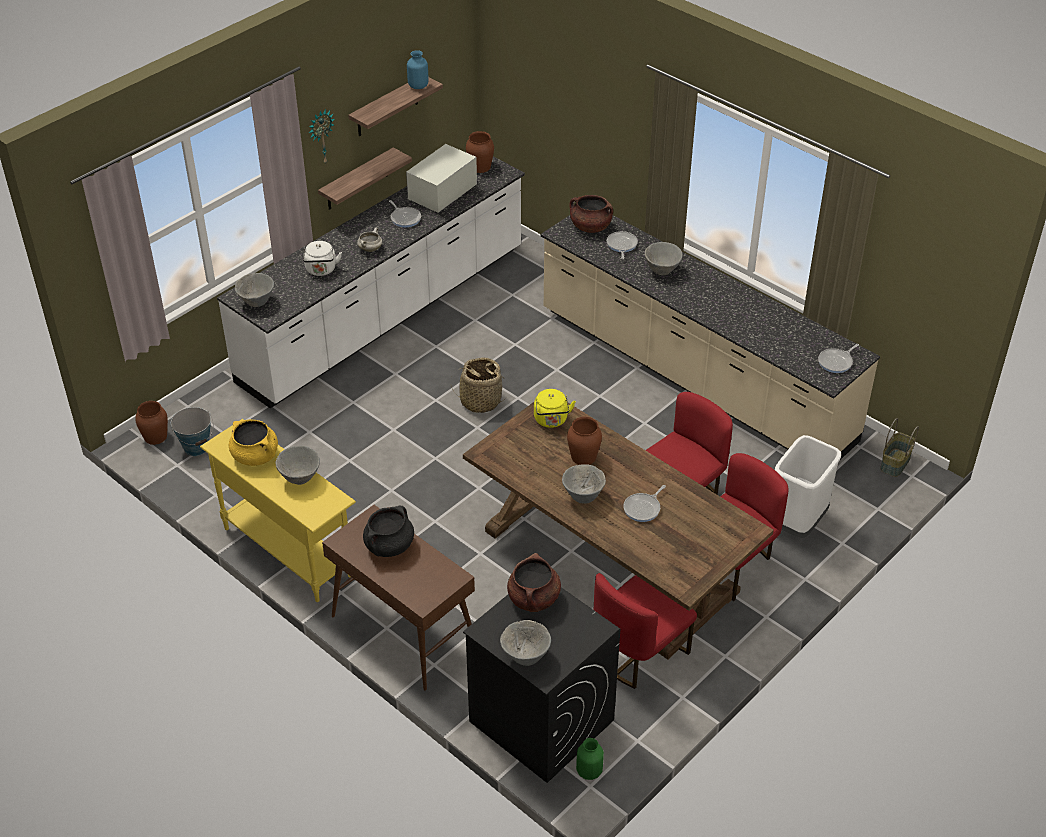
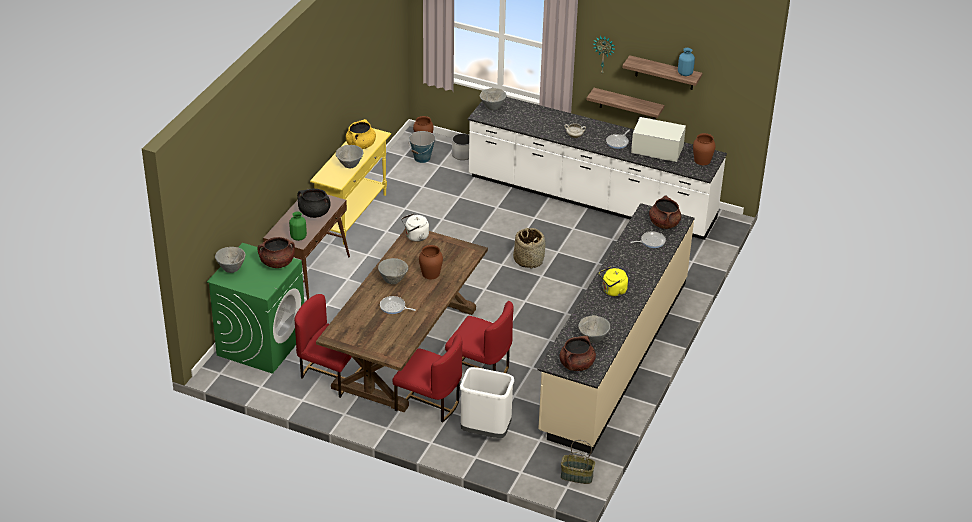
camera: 70 degrees right, 5 degrees down
white kettle [303,241,342,276] -> white kettle moved to [401,213,429,242]
black washing machine [463,587,620,783] -> green washing machine [207,243,304,374]
yellow kettle [534,389,576,428] -> yellow kettle moved to [599,267,628,297]
green vase [576,738,604,780] -> green vase moved to [289,211,307,241]
grey bowl [645,242,683,276] -> grey bowl moved to [578,315,610,343]
frying pan [818,344,859,373] -> brown cooking pot [560,336,596,371]
none -> white planter [452,134,469,160]

